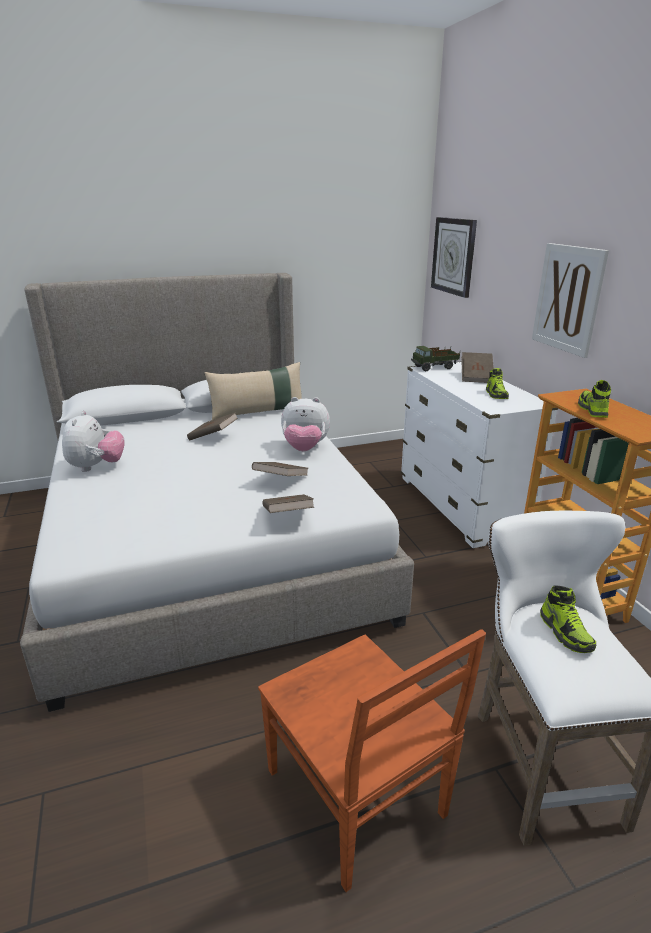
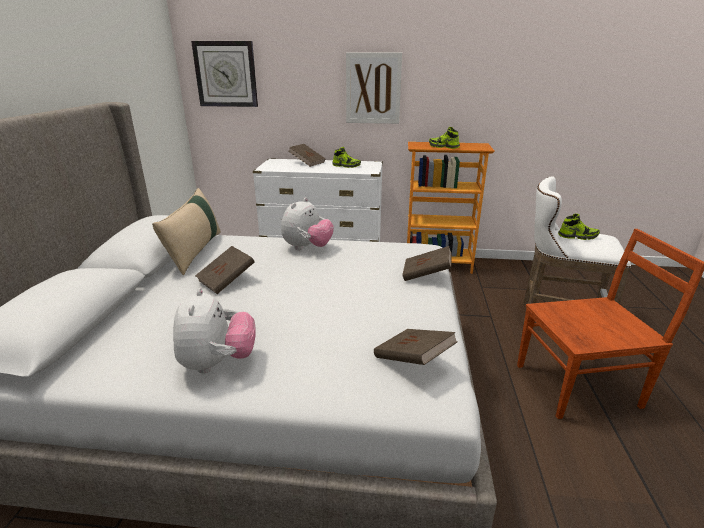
camera: 65 degrees left, 0 degrees up
plush toy [62,411,125,472] -> plush toy turned 60 degrees clockwise [173,288,256,374]
brown book [252,462,308,476] -> brown book moved to [374,329,458,365]
toy truck [411,346,460,371] -> none

